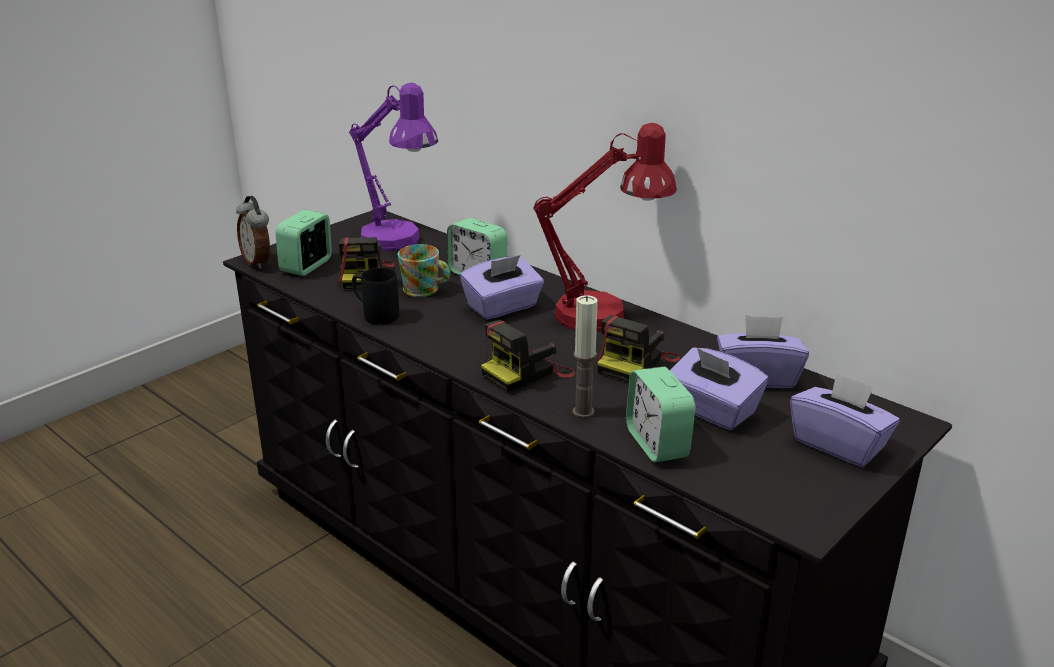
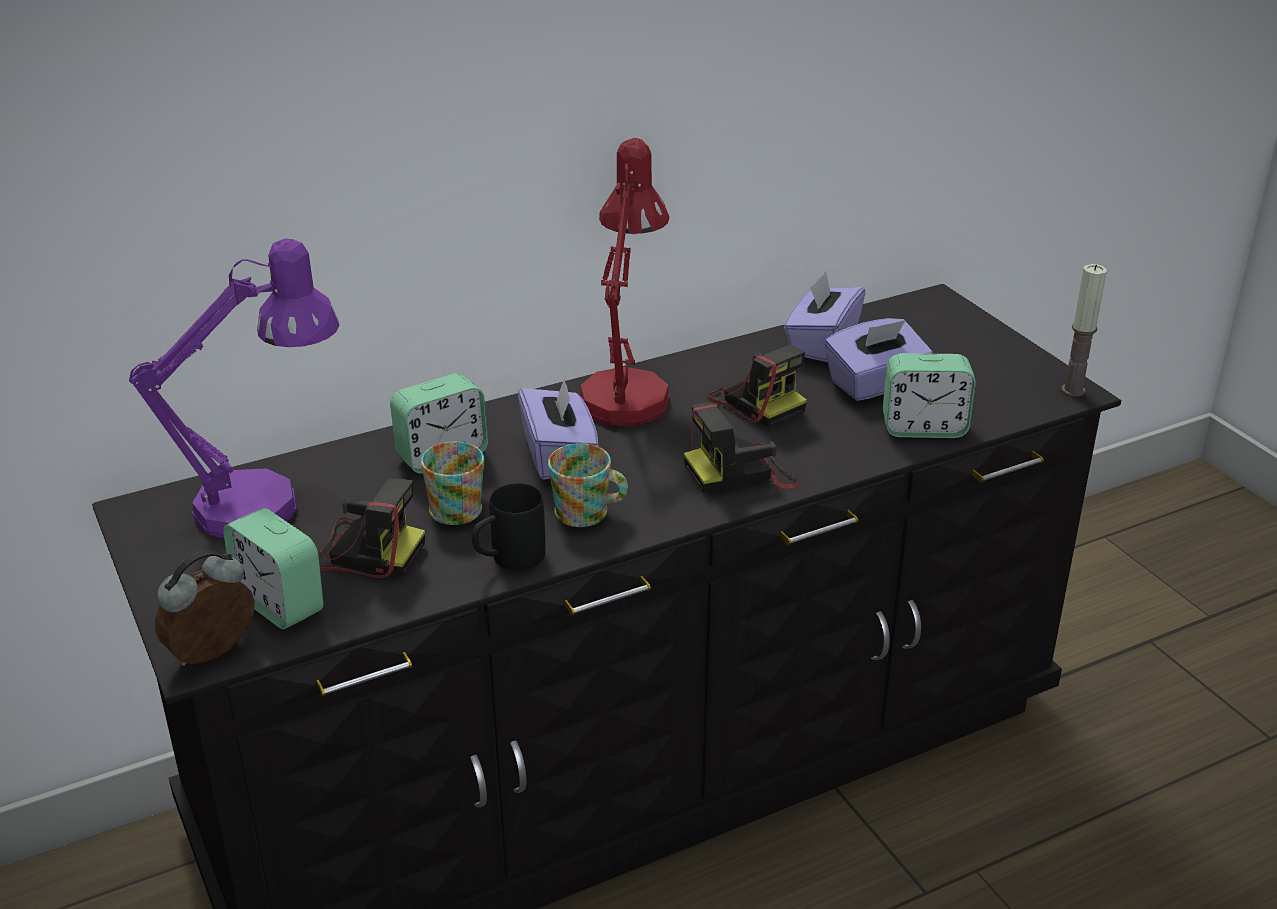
camera: 70 degrees left, 5 degrees up
alarm clock [236,196,270,269] -> alarm clock turned 150 degrees clockwise [155,550,255,666]
camera [481,320,575,392] -> camera turned 90 degrees clockwise [684,402,799,493]
candle [573,295,598,418] -> candle moved to [1061,264,1107,396]
purple tissue box [790,372,900,467] -> none
none -> mug [548,443,628,527]

